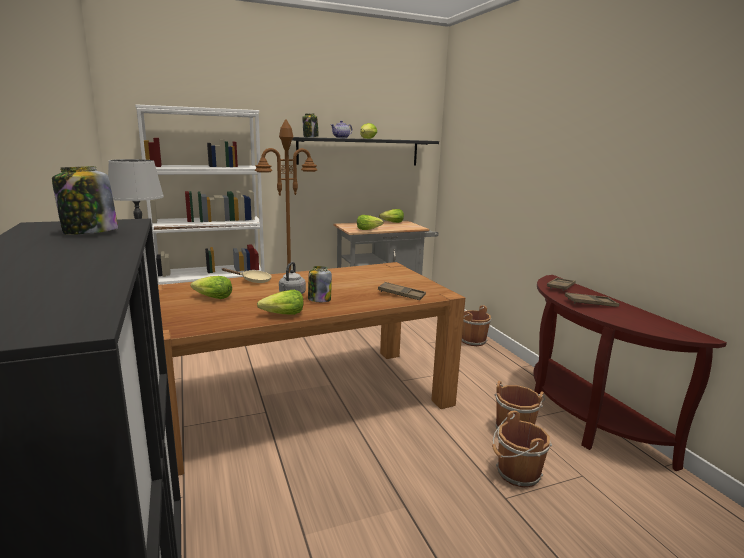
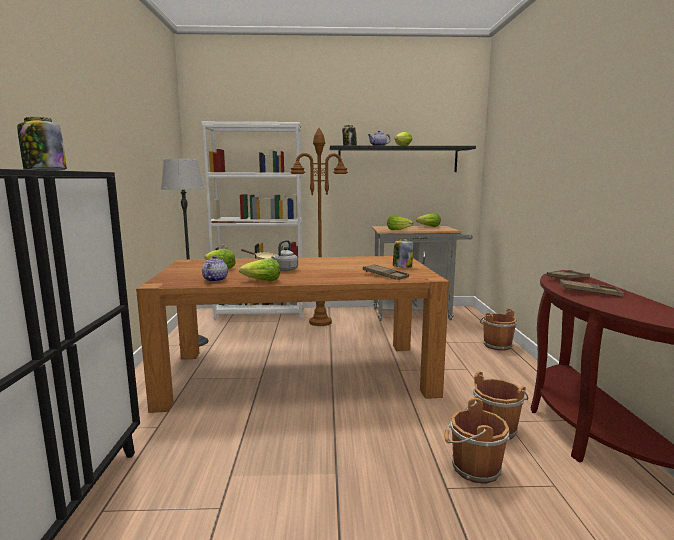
camera: 20 degrees right, 5 degrees down
jar [308,266,332,302] -> jar moved to [393,238,414,268]
none -> teapot [202,256,228,282]

